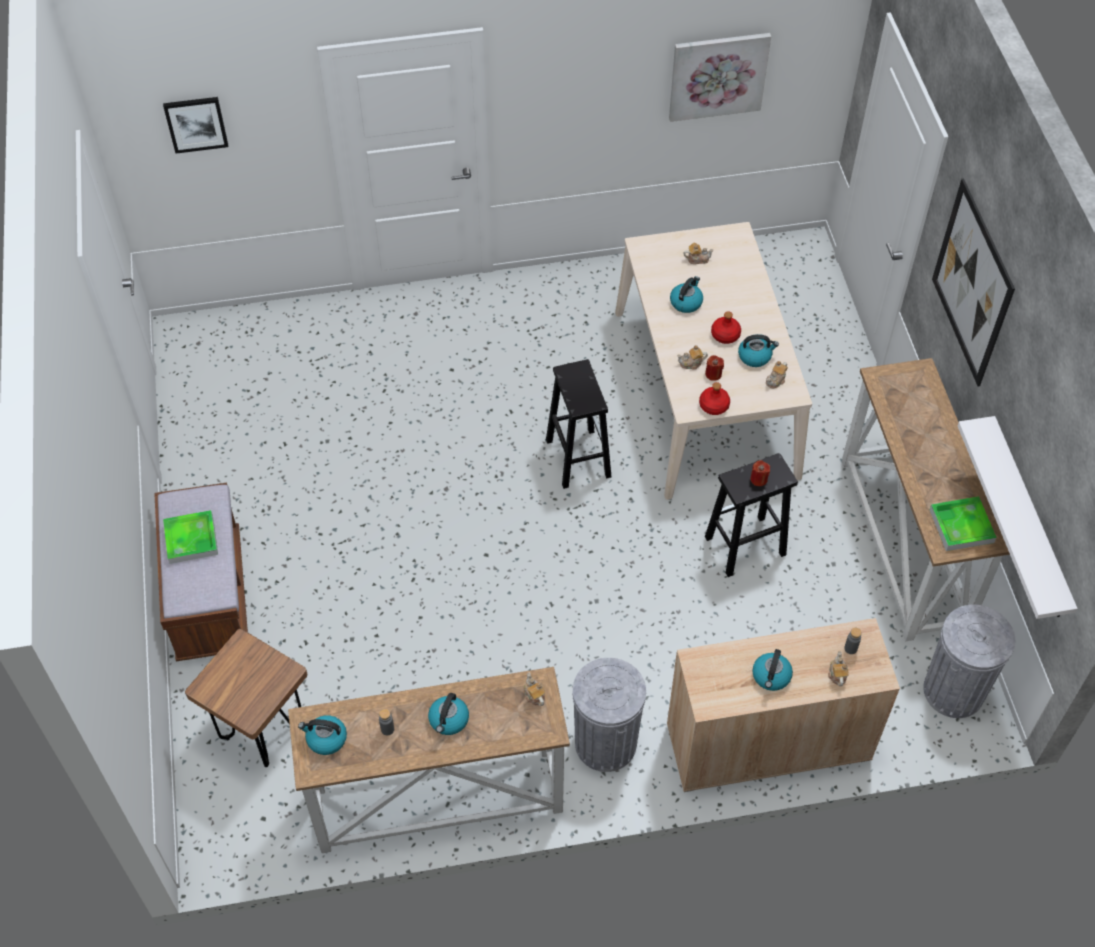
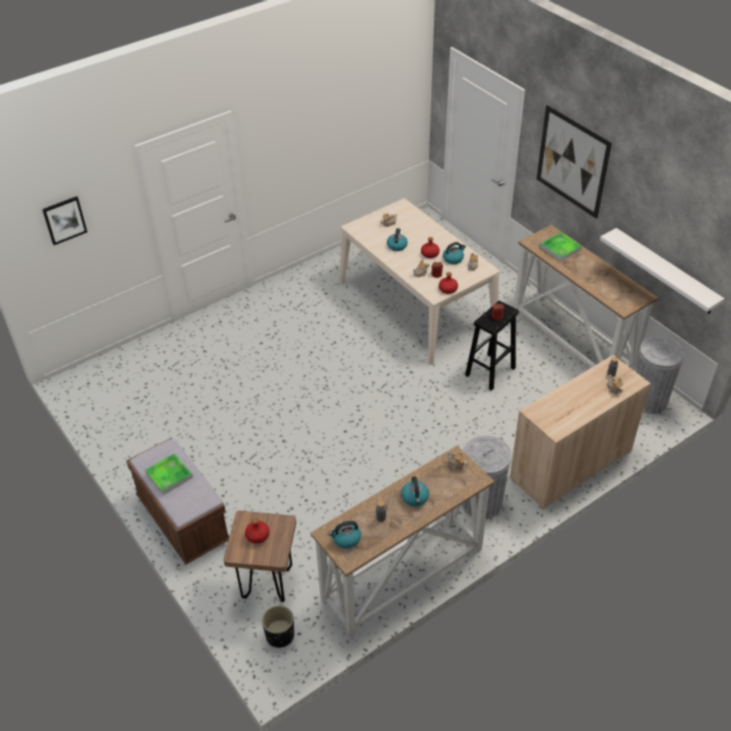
camera: 25 degrees left, 10 degrees down
black stool [546,359,611,489] -> none
picture [669,33,771,122] -> none
kettle [752,649,793,691] -> none
tray [930,496,997,551] -> tray moved to [540,232,582,262]
none -> red bottle [245,518,269,544]
none -> black planter [262,605,294,648]

